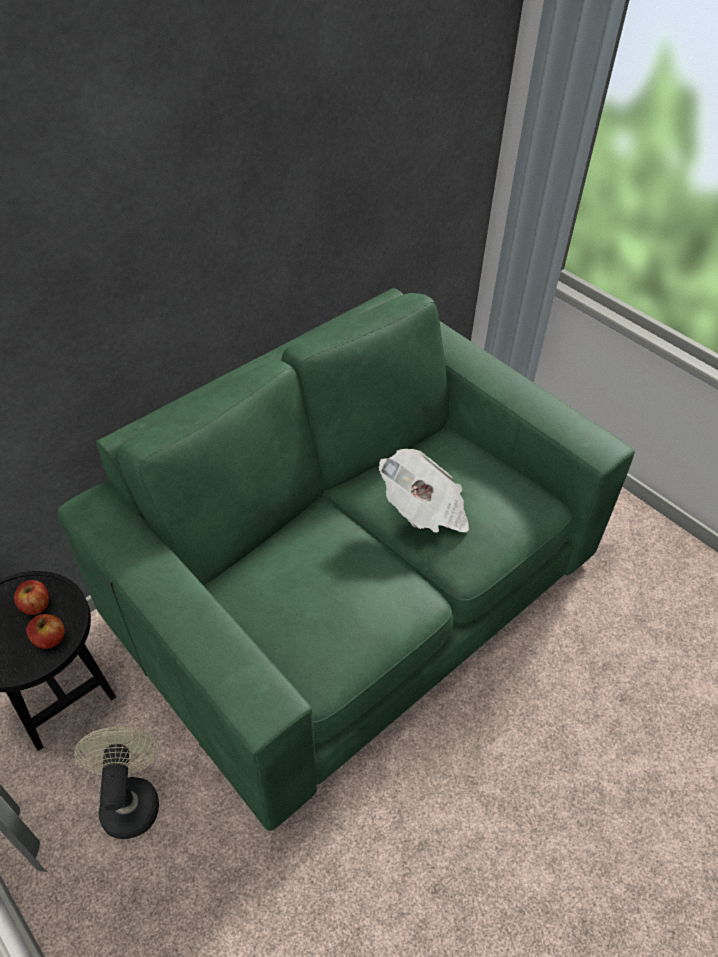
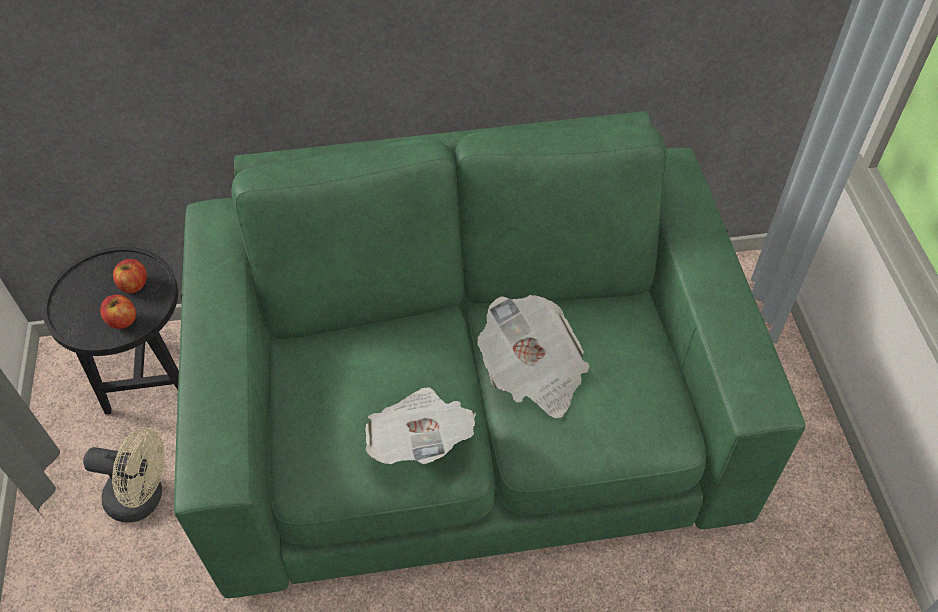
camera: 35 degrees right, 5 degrees up
beige fan [74,727,159,839] -> beige fan turned 75 degrees clockwise [83,427,165,523]
none -> newspaper [365,387,476,464]

